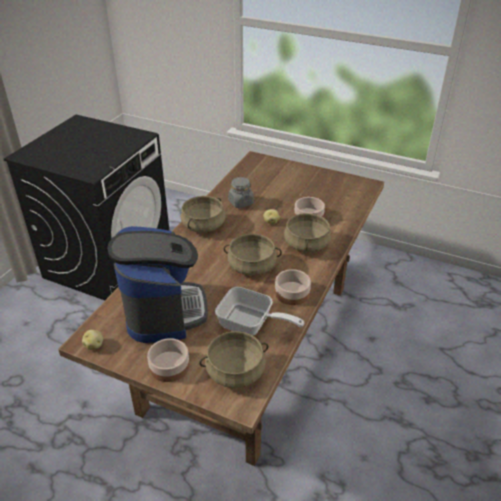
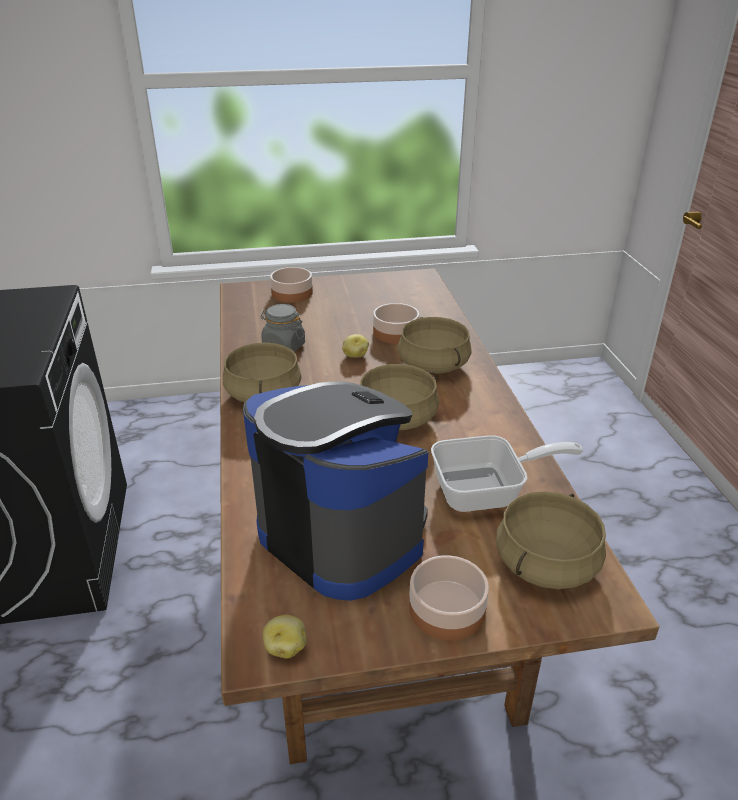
camera: 35 degrees left, 5 degrees down
bowl [275,269,311,305] -> bowl moved to [270,267,313,303]

